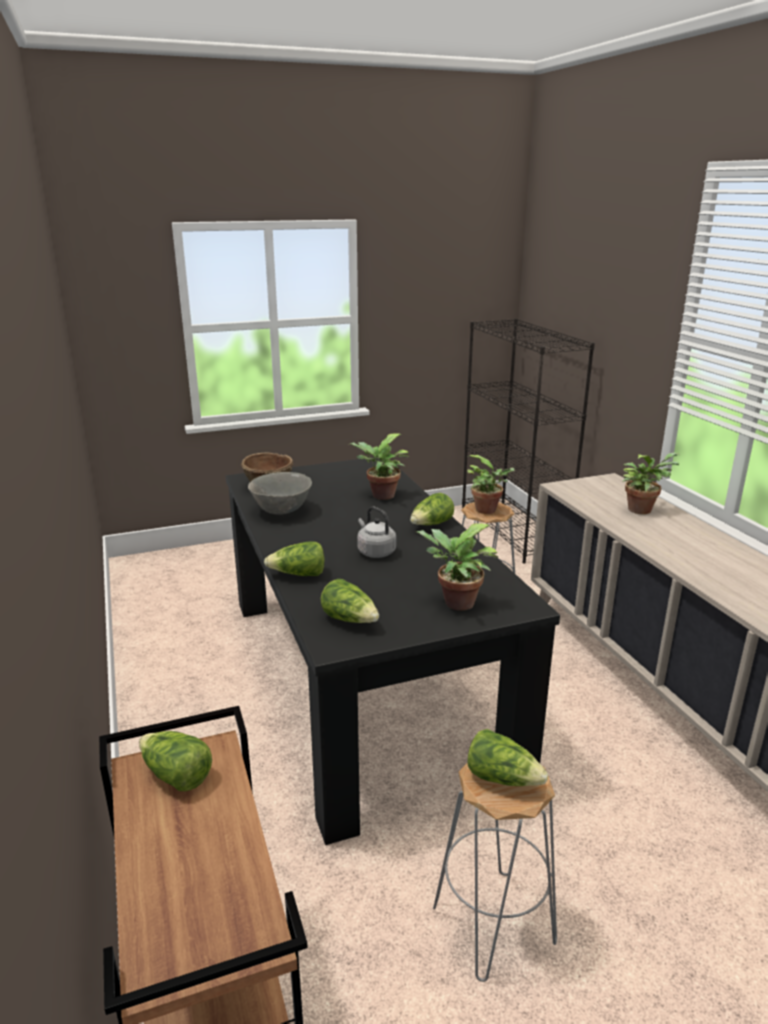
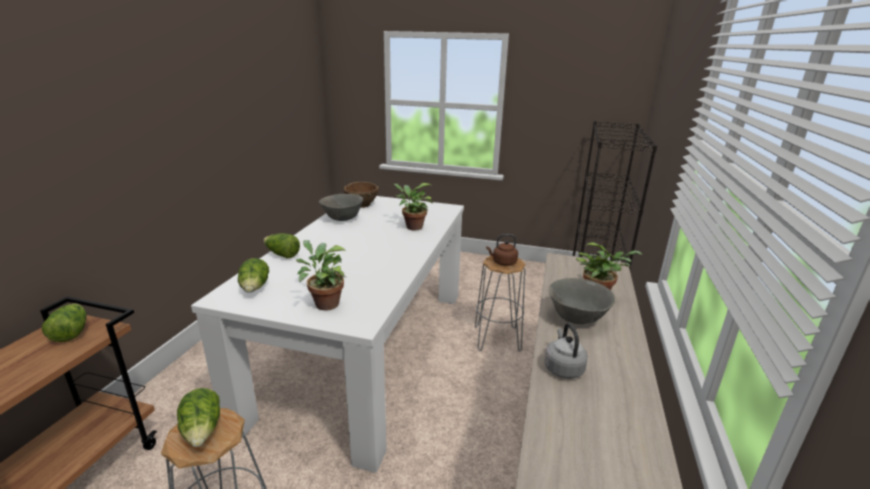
camera: 35 degrees right, 0 degrees up
black dining table [226,457,560,845] -> white dining table [191,196,464,473]
grey kettle [357,507,396,558] -> grey kettle moved to [544,323,588,379]
lettuce [410,493,454,525] -> none
potted plant [467,455,514,514] -> brown kettle [486,234,518,266]
none -> grey bowl [548,278,615,324]

